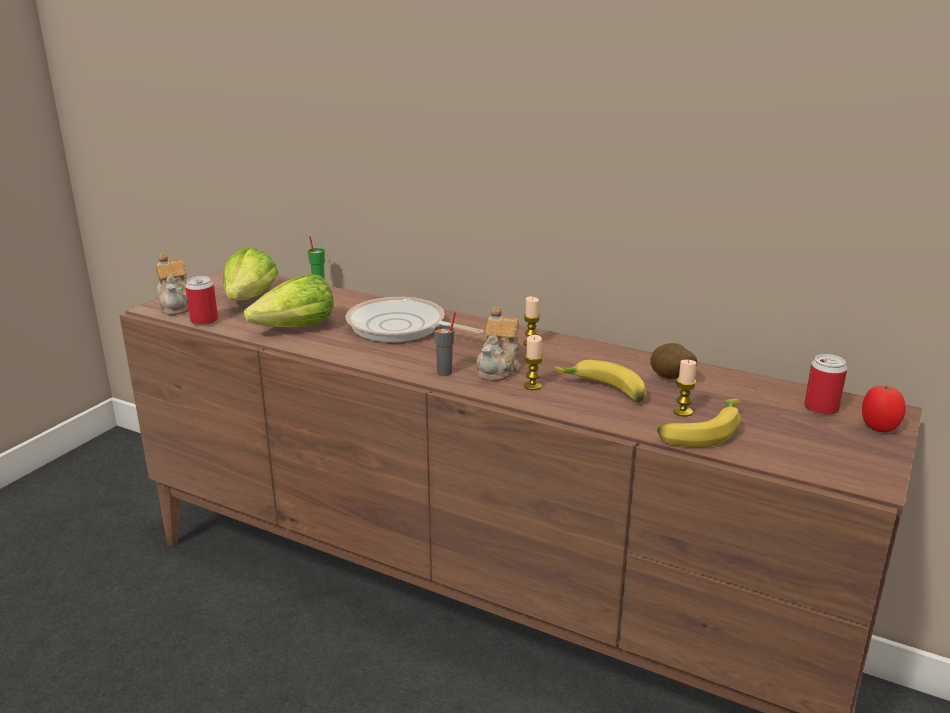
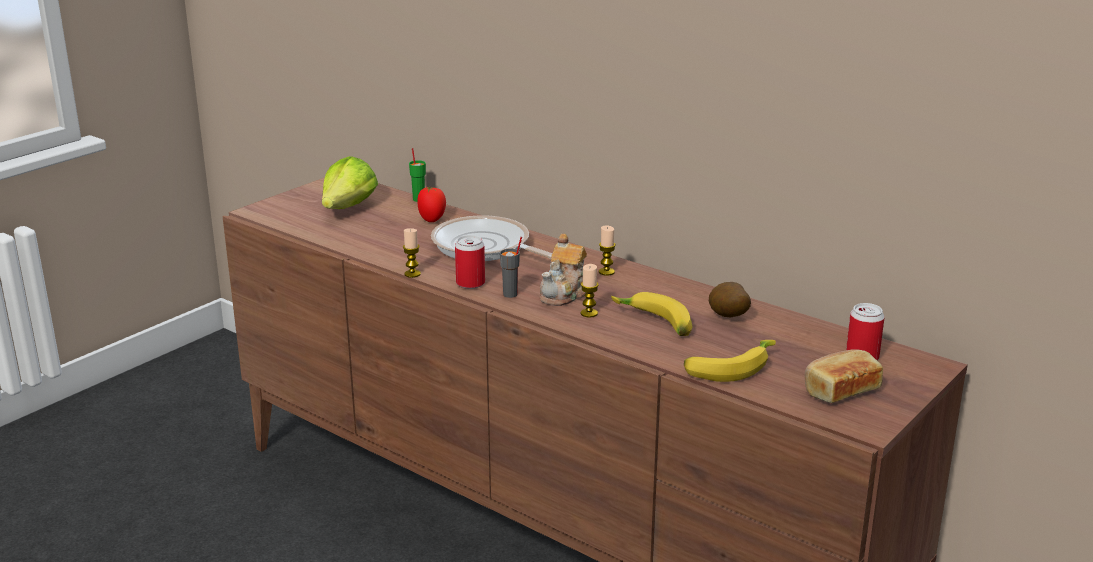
camera: 10 degrees right, 0 degrees up
teapot [156,253,189,315] -> none
can [185,276,218,326] -> can moved to [455,235,485,289]
lettuce [244,274,334,327] -> none
candle [673,360,697,417] -> candle moved to [403,228,421,278]
tomato [862,385,906,433] -> tomato moved to [417,187,446,222]
none -> bread [805,349,883,403]

